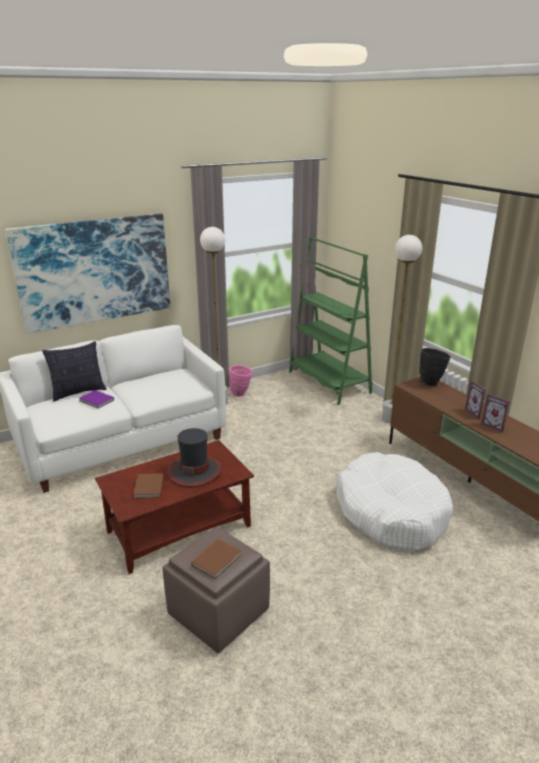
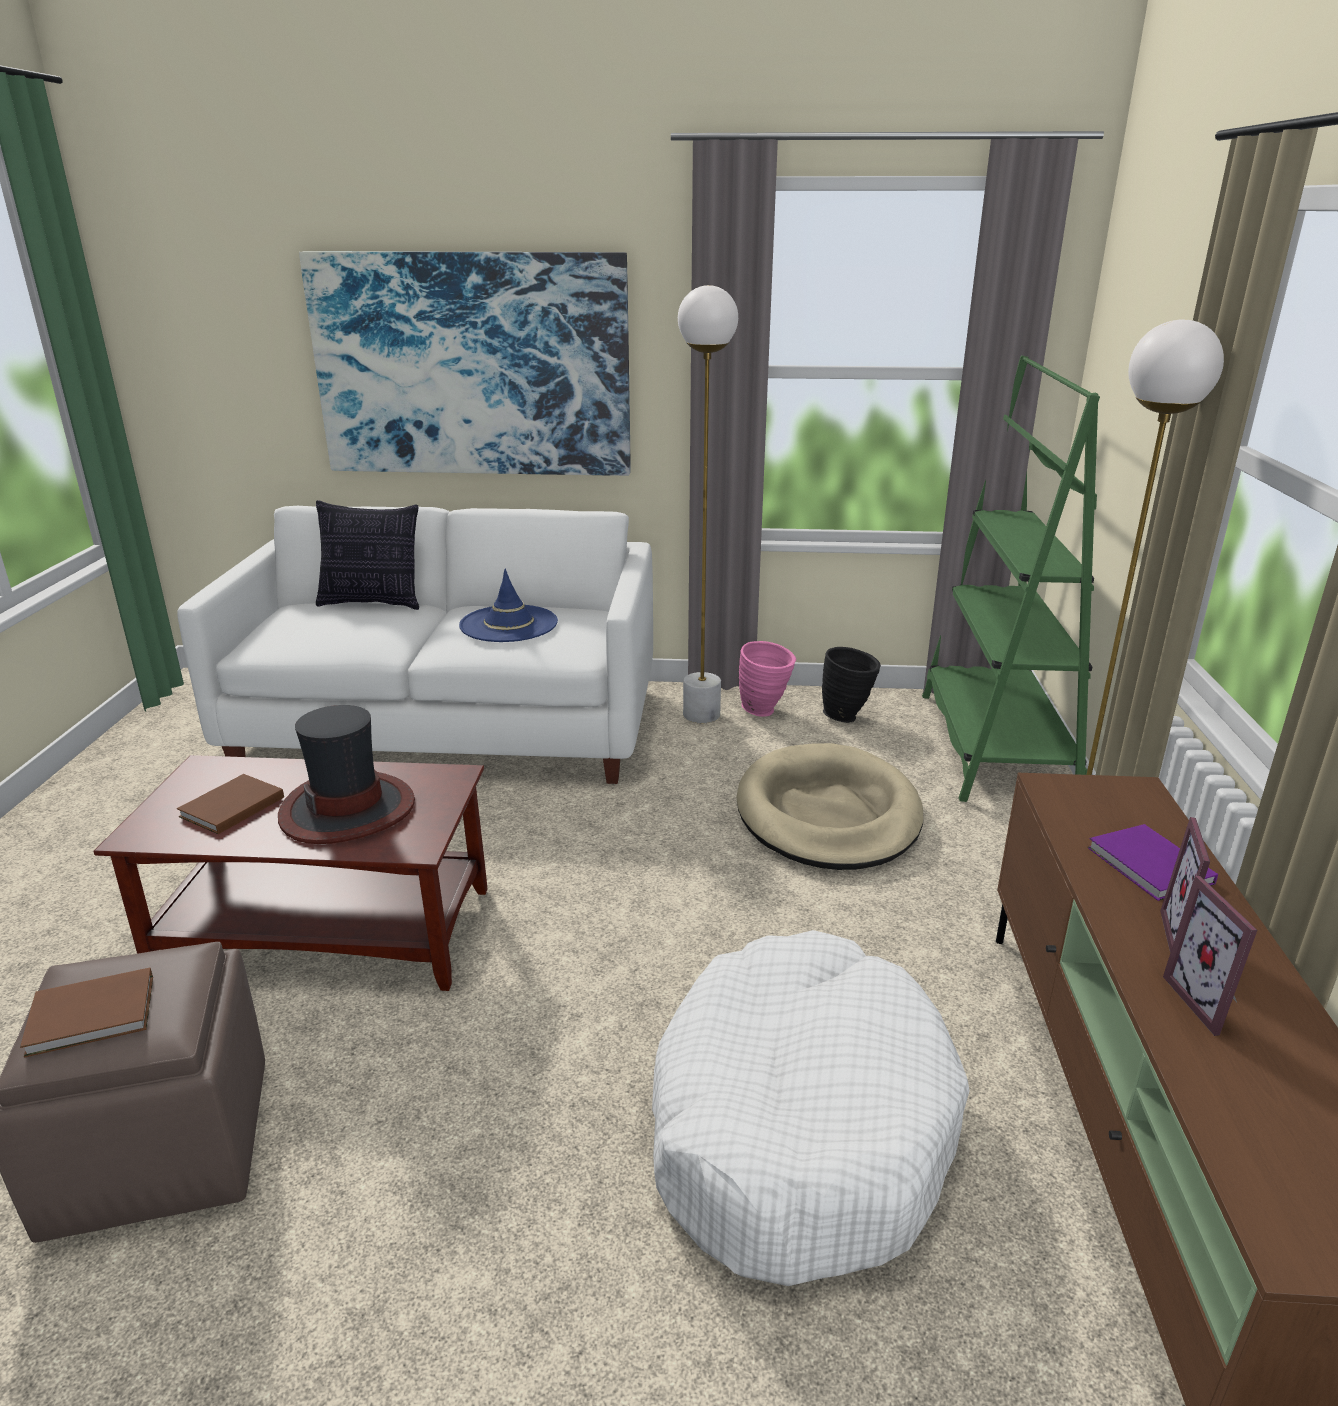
camera: 35 degrees right, 0 degrees up
purple book [79,390,114,408] -> purple book moved to [1088,824,1218,901]
black vase [419,348,451,386] -> black vase moved to [822,647,881,723]
none -> blue hat [459,569,558,642]
none -> beige dog bed [736,743,924,870]

